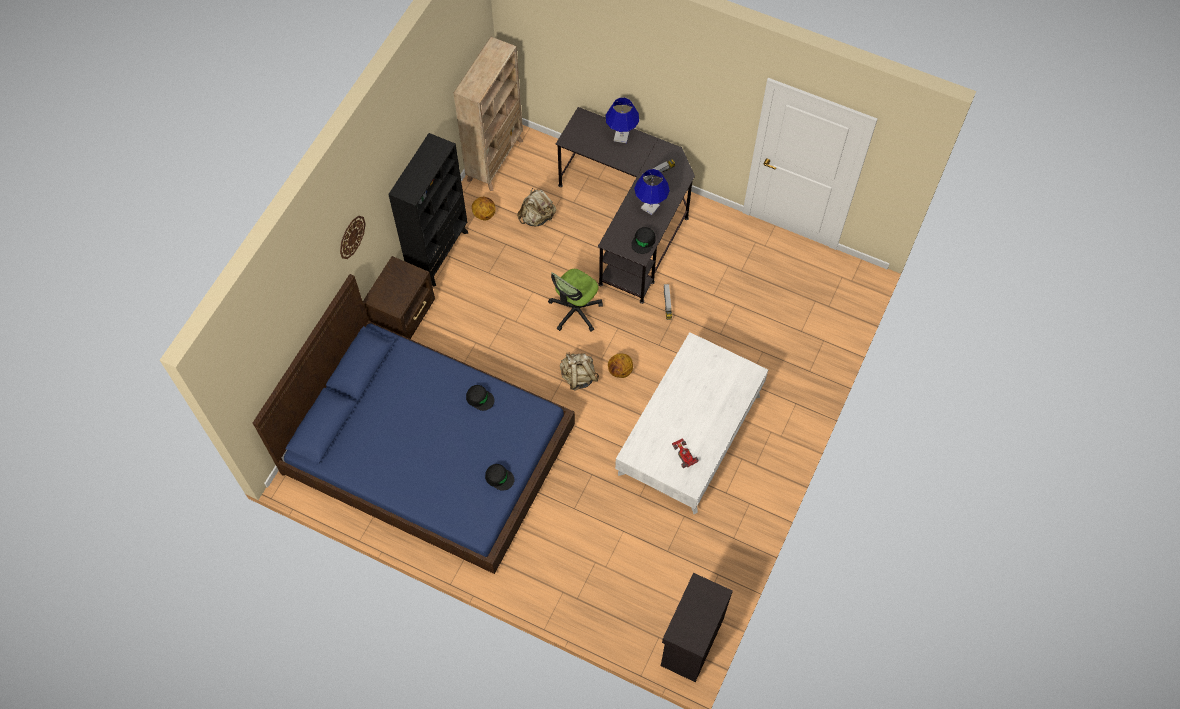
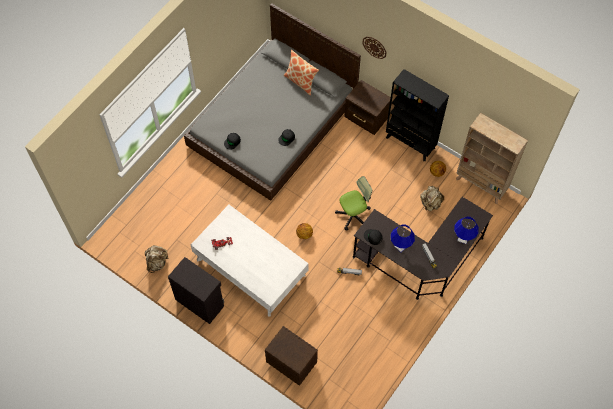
camera: 100 degrees right, 0 degrees up
blue bed [253,274,575,574] -> grey bed [184,3,361,200]
office chair [548,269,603,332] -> office chair turned 105 degrees clockwise [335,176,372,231]
beige backpack [560,352,599,390] -> beige backpack moved to [145,245,168,273]
black cabinet [661,573,733,682] -> black cabinet moved to [168,257,224,324]
none -> brown nightstand [265,326,318,386]
none -> pillow [284,50,319,96]

